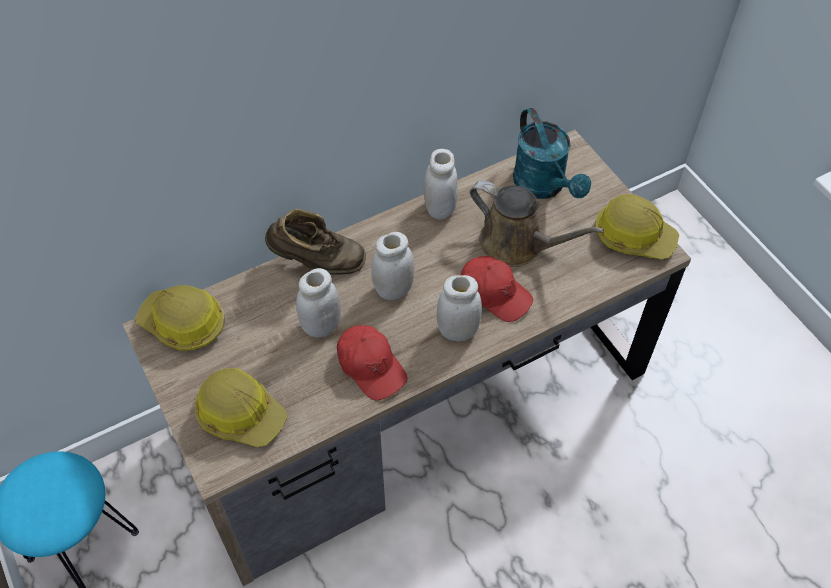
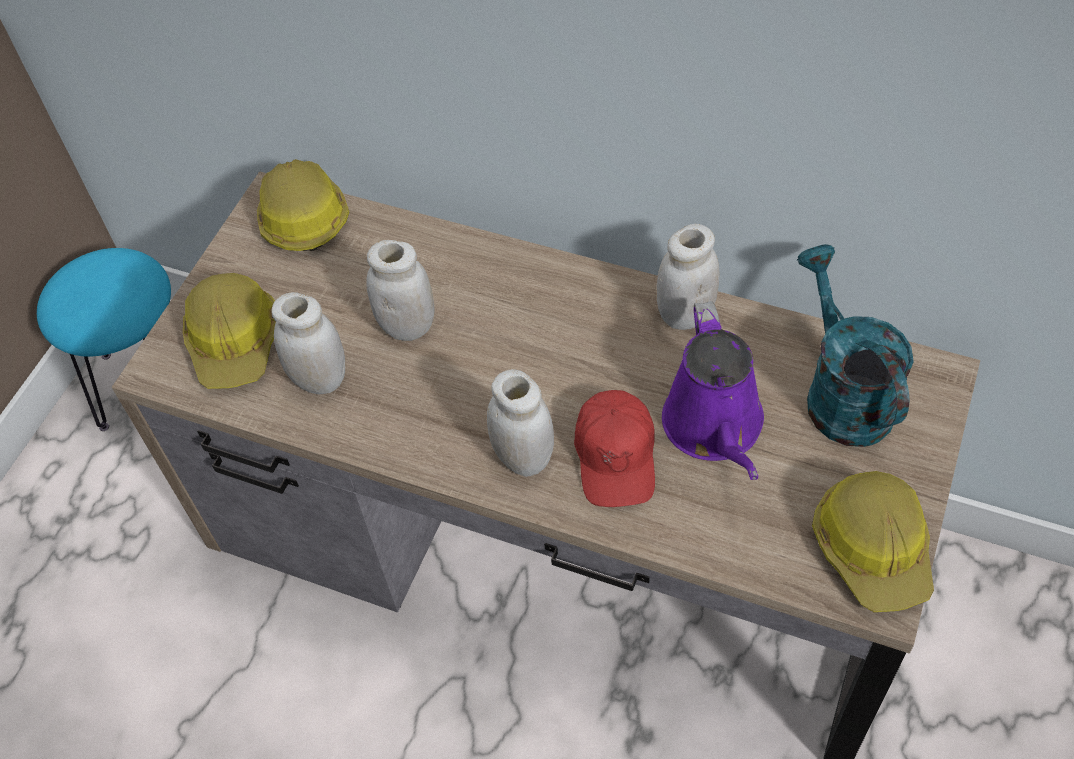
camera: 55 degrees right, 0 degrees up
brown boot [265,209,366,275] -> none
red cap [337,325,408,400] -> none
white jar [371,232,414,300] -> white jar moved to [271,292,345,394]
brown watering can [470,180,604,267] -> purple watering can [662,301,764,480]
turquoise watering can [513,108,591,199] -> turquoise watering can turned 135 degrees clockwise [797,244,914,447]

